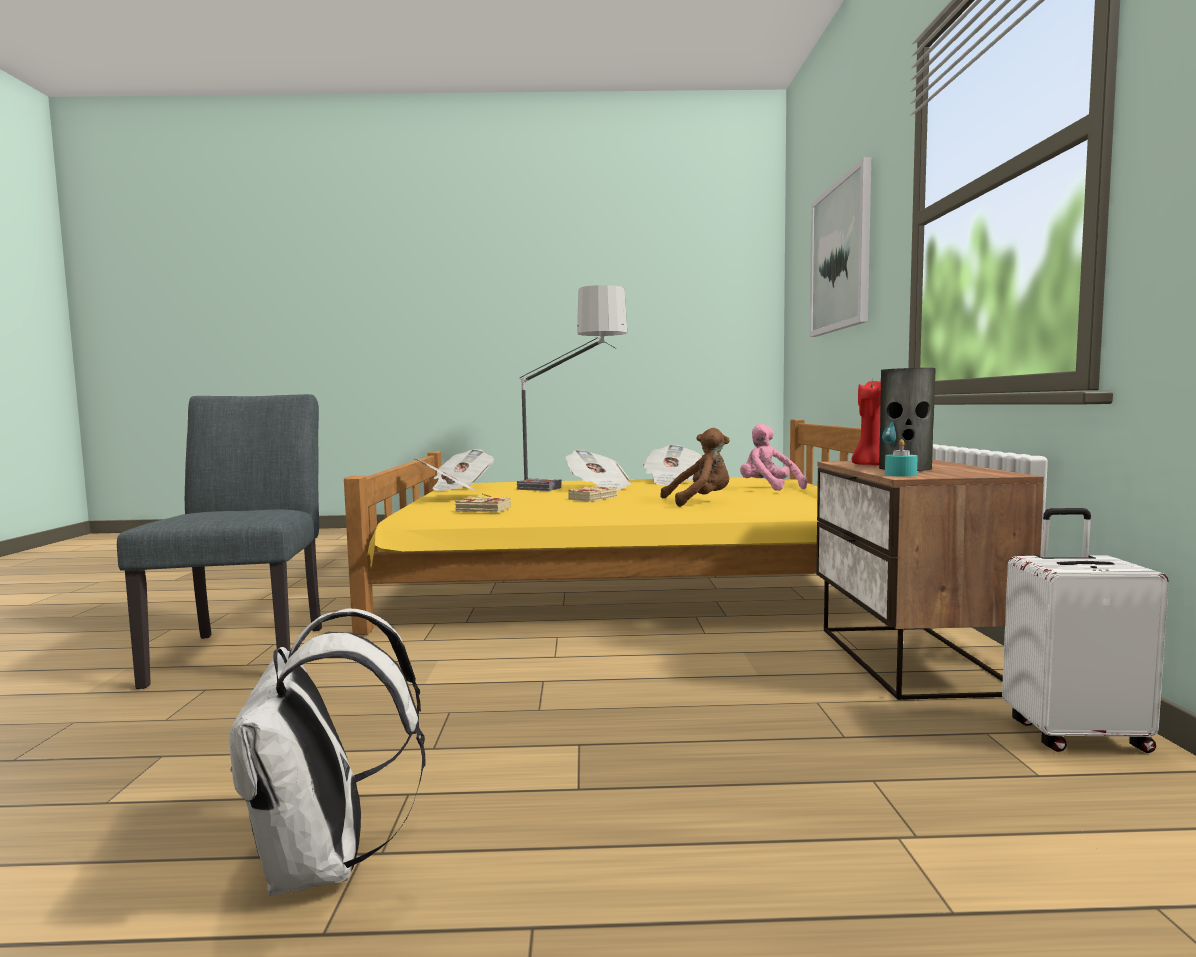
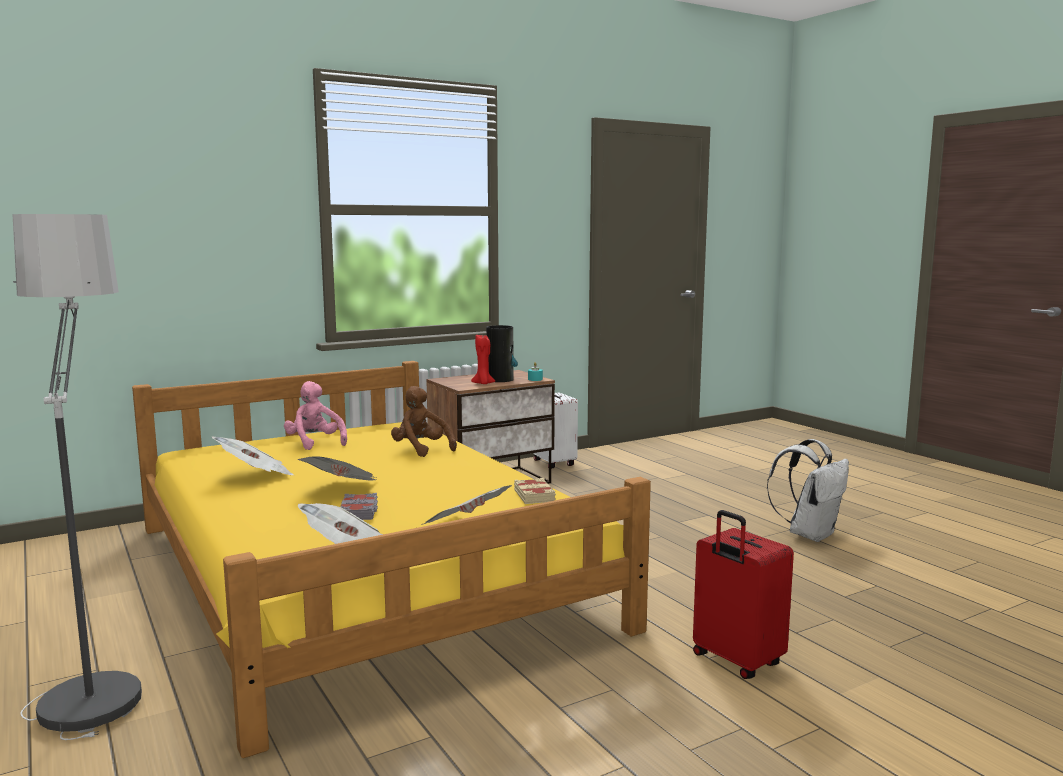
camera: 120 degrees left, 5 degrees up
grey chair [117,394,322,689] -> red suitcase [693,510,794,679]
beige book [568,486,617,502] -> none
pink plush toy [740,424,807,491] -> pink plush toy turned 120 degrees clockwise [284,381,347,450]
picture [810,157,871,337] -> none

